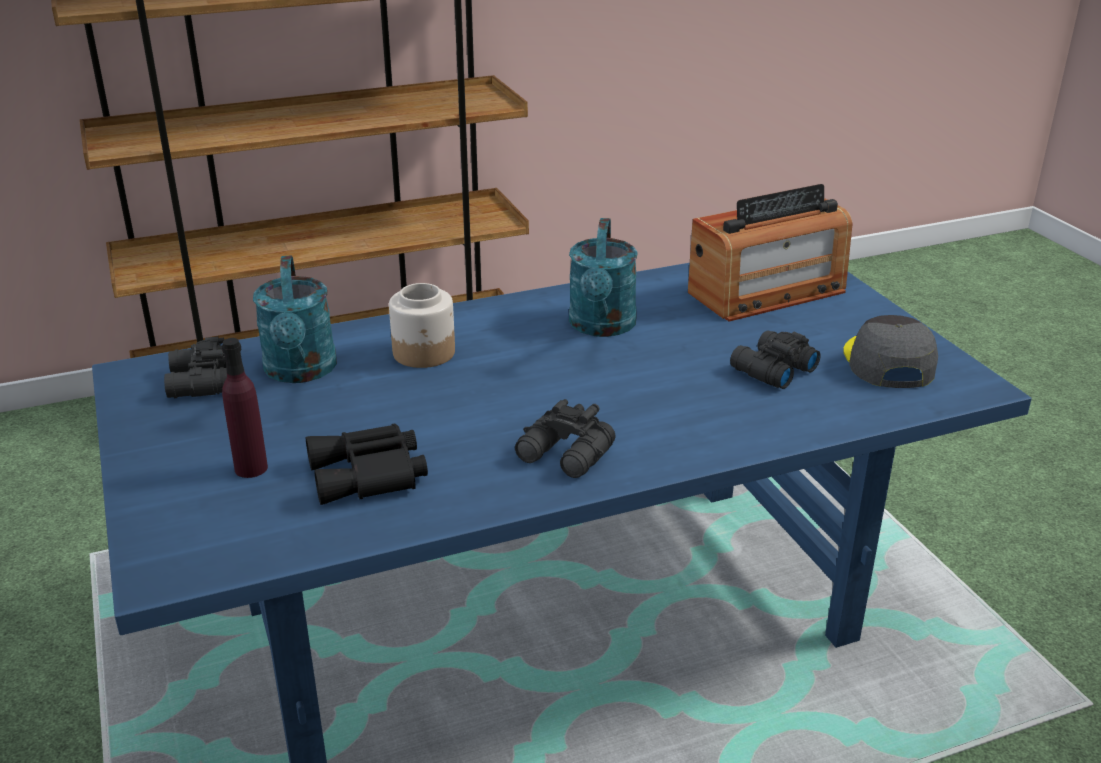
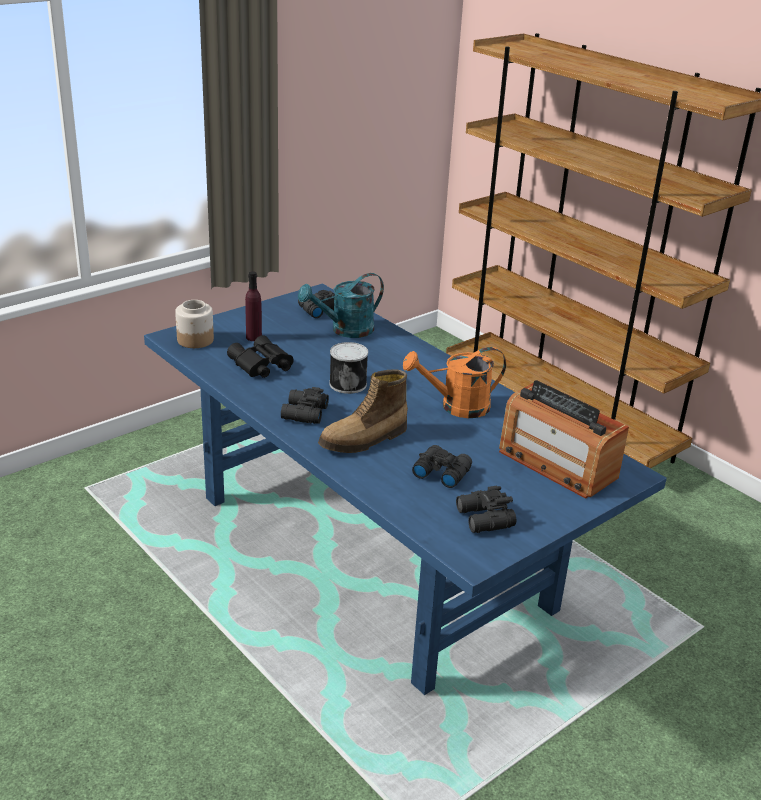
camera: 70 degrees right, 0 degrees up
jar [389,283,455,368] -> jar moved to [175,300,214,348]
turquoise watering can [569,218,638,337] -> orange watering can [403,347,506,418]
grey cap [843,315,938,388] -> black binoculars [456,486,516,533]
none -> boot [318,369,408,453]
none -> can [329,342,368,394]

